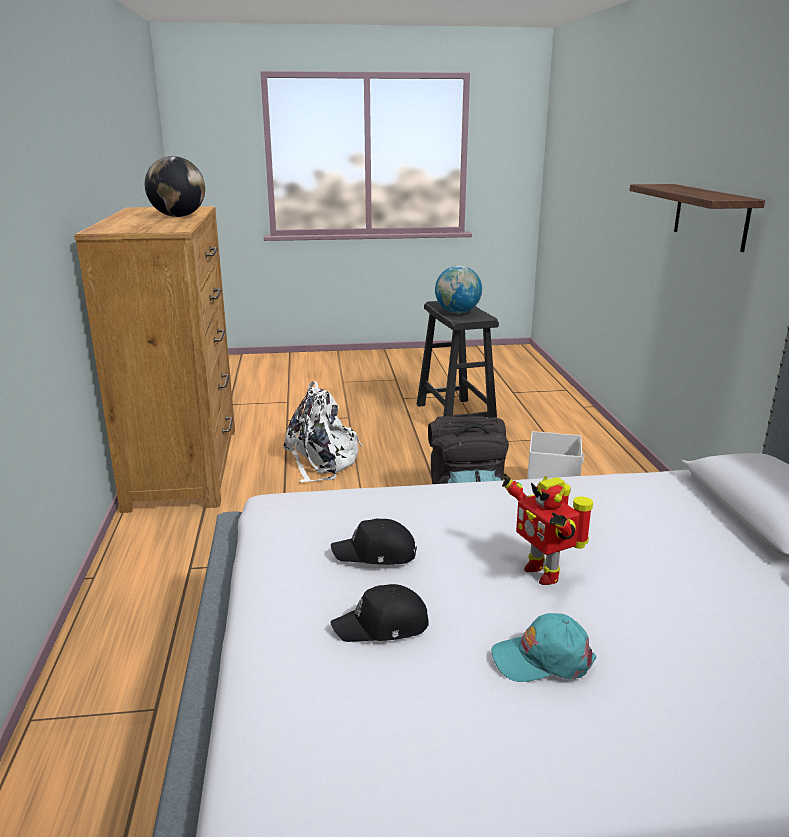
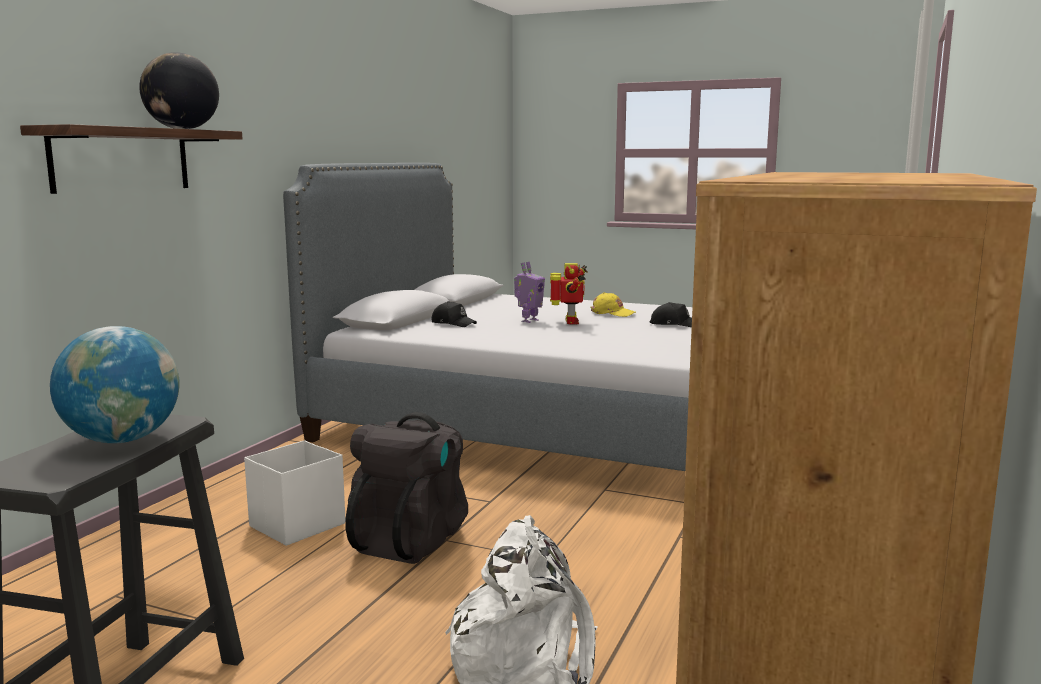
camera: 150 degrees left, 10 degrees down
globe [145,156,205,217] -> globe moved to [139,52,219,129]
black cap [331,519,417,565] -> black cap moved to [431,301,477,327]
turquoise cap [491,613,597,682] -> yellow cap [590,292,636,317]
none -> toy robot [514,262,545,323]

